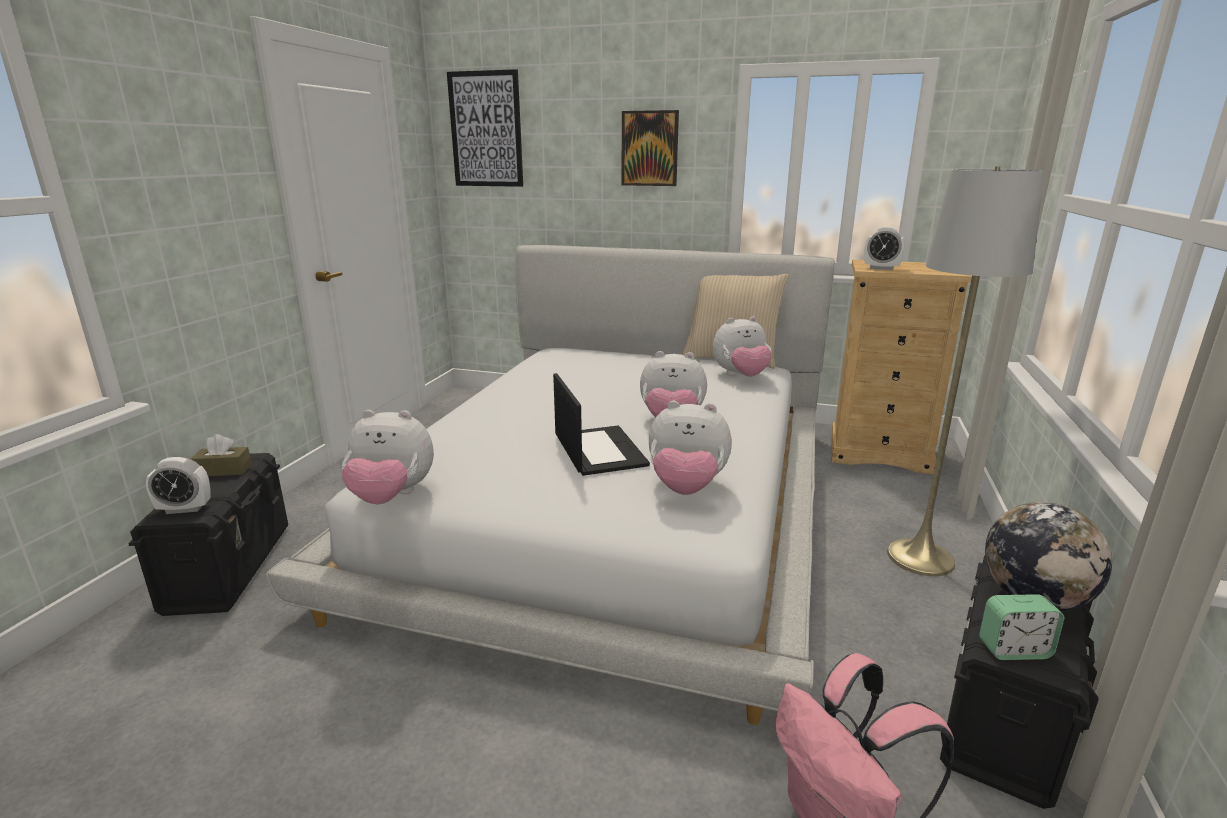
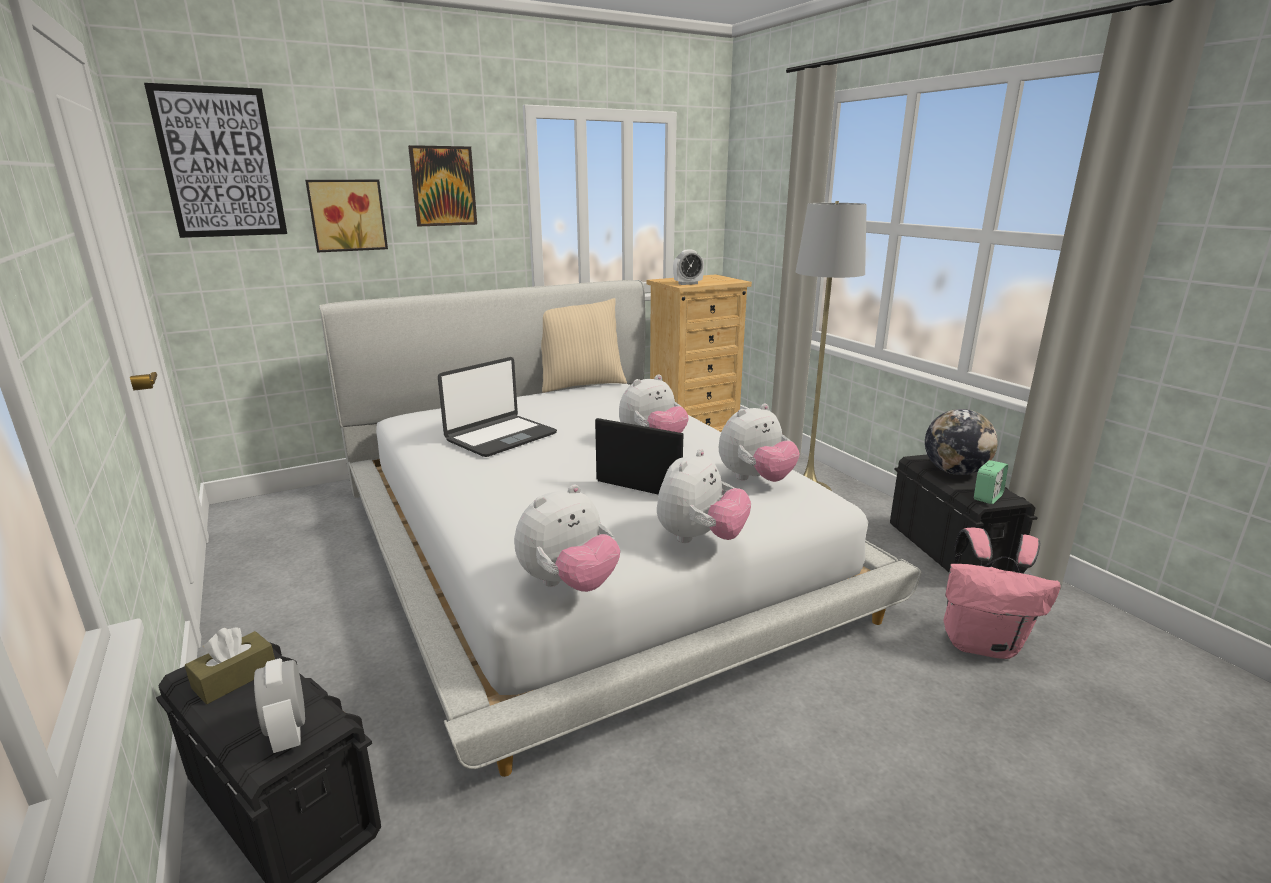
camera: 45 degrees left, 0 degrees up
alarm clock [146,457,211,514] -> alarm clock turned 120 degrees clockwise [254,658,305,753]
plush toy [713,316,772,377] -> plush toy moved to [657,449,751,543]
none -> picture [305,180,388,252]
none -> laptop [438,357,557,457]

